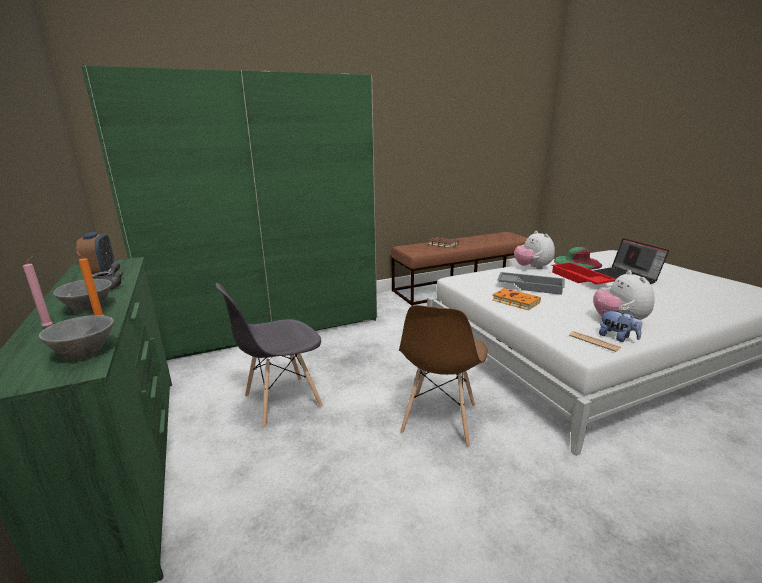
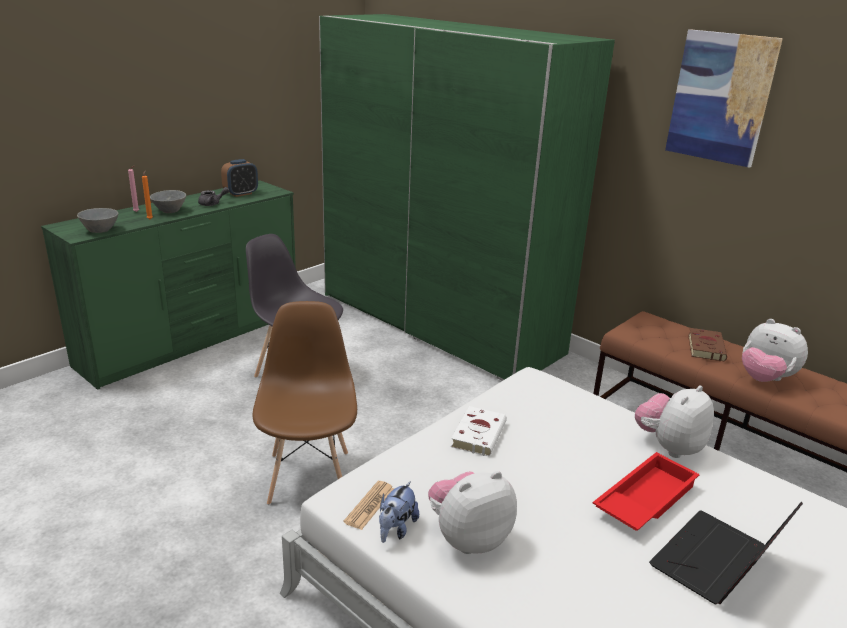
camera: 65 degrees right, 5 degrees up
brown chair [399,305,488,446] -> brown chair turned 90 degrees clockwise [253,301,357,505]
orange book [493,288,541,310] -> white book [451,406,507,456]
grey tray [497,272,565,295] -> none
green hat [554,247,602,270] -> none
none -> picture [665,29,783,168]
none -> plush toy [742,319,808,382]

